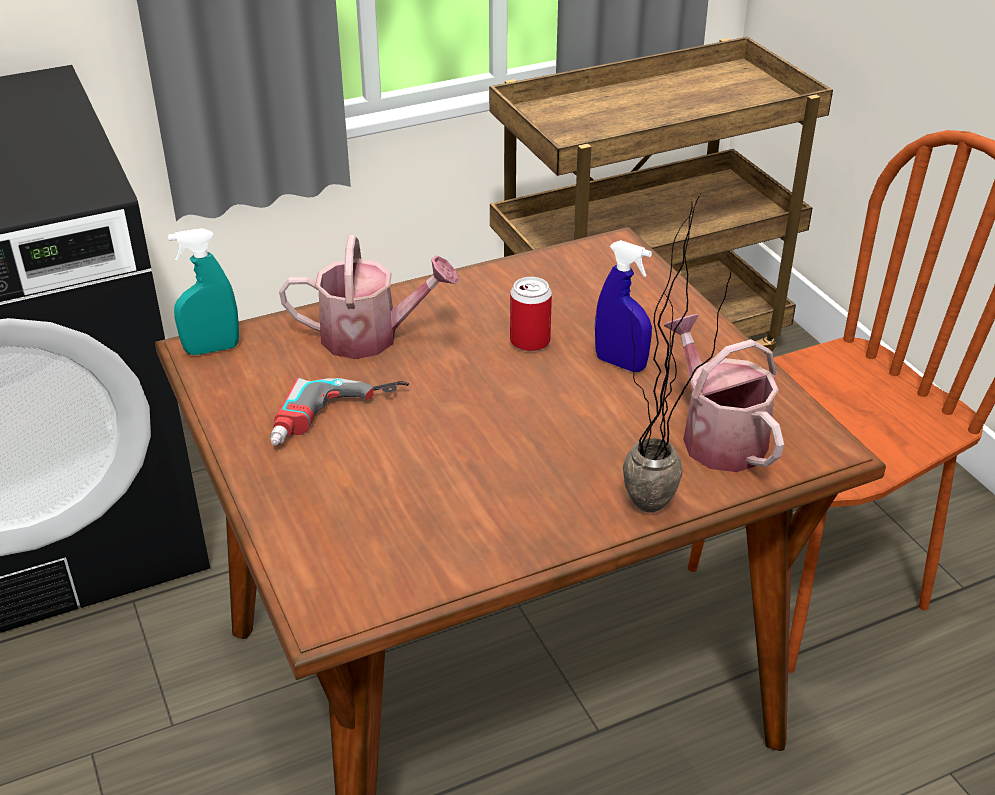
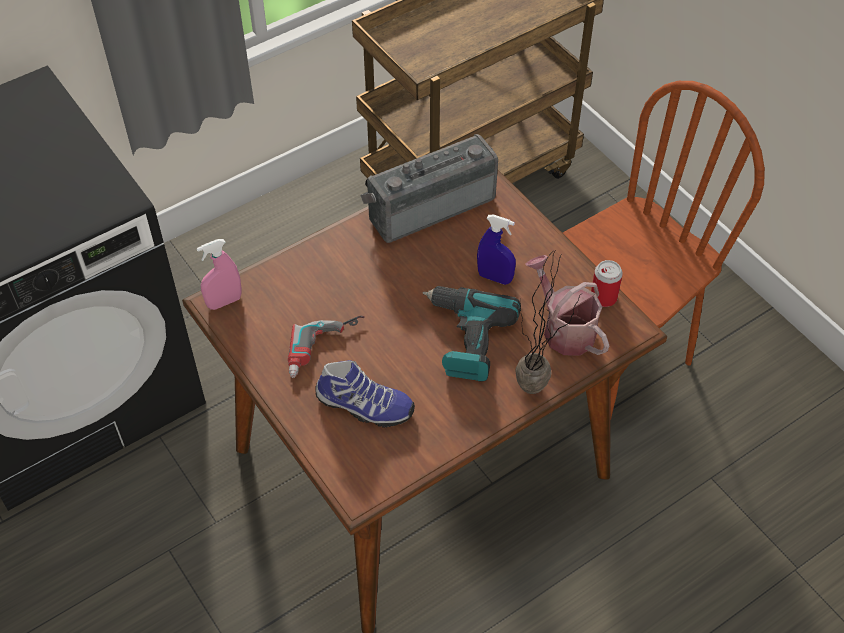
camera: 10 degrees left, 15 degrees up
turquoise spray bottle [168,228,239,355] -> pink spray bottle [197,239,242,310]
watering can [279,235,459,359] -> none
can [510,277,552,351] -> can moved to [591,260,623,307]
none -> shoe [315,360,415,428]
none -> radio [360,134,498,243]
none -> power drill [423,286,521,381]

